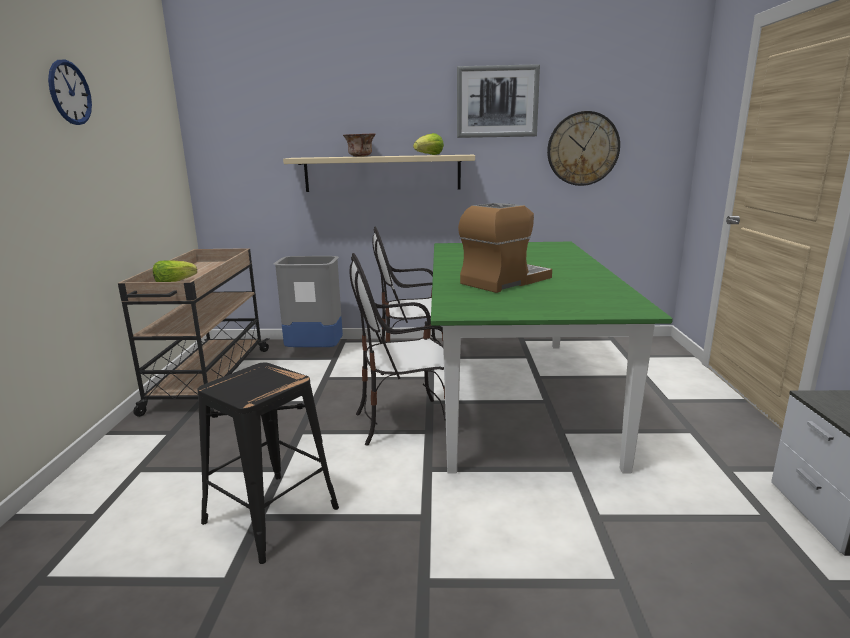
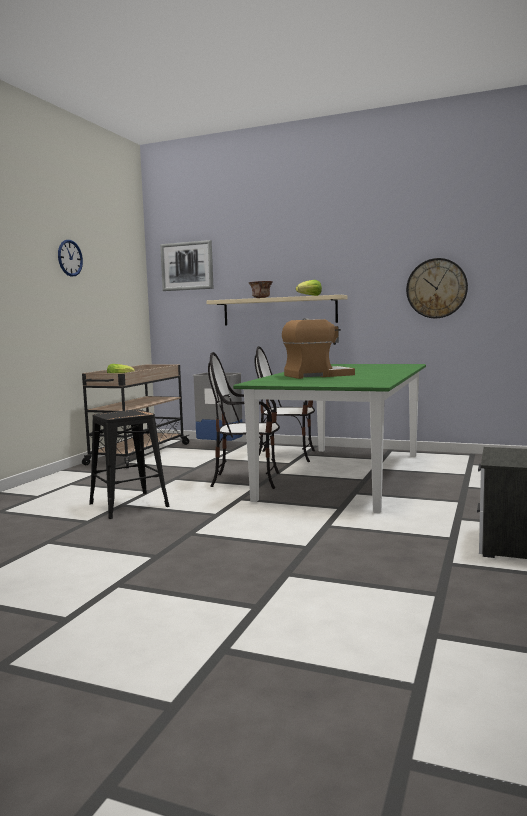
camera: 20 degrees right, 10 degrees down
picture [457,64,540,138] -> picture moved to [160,240,213,291]

